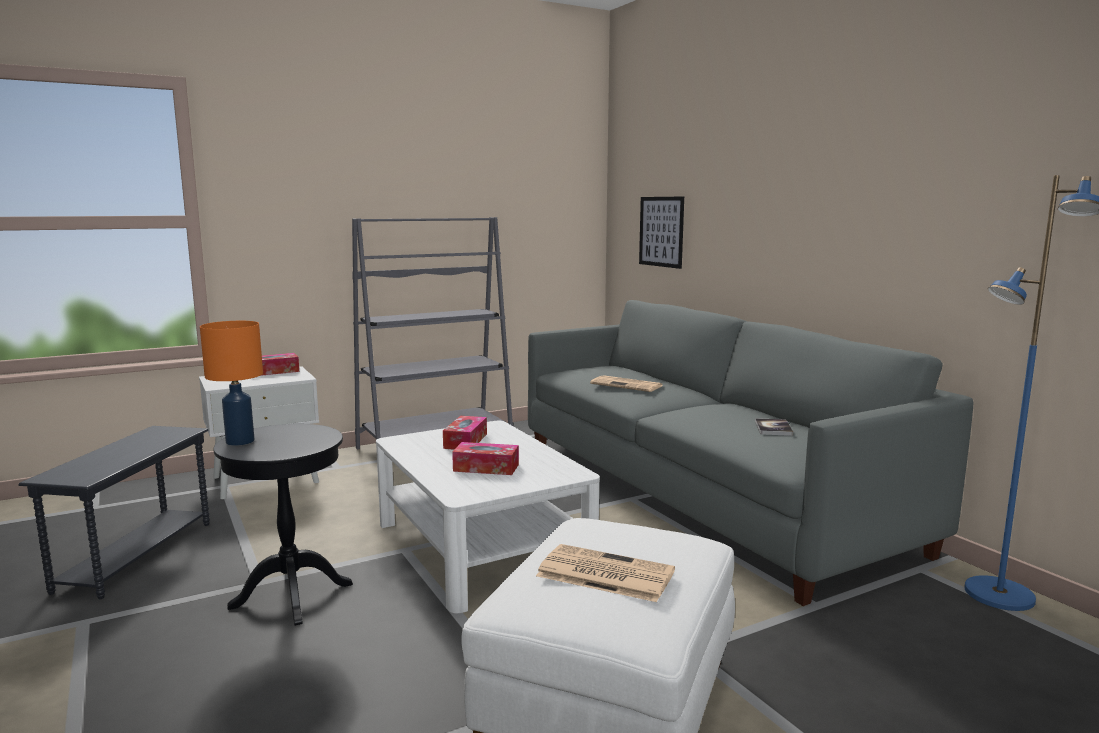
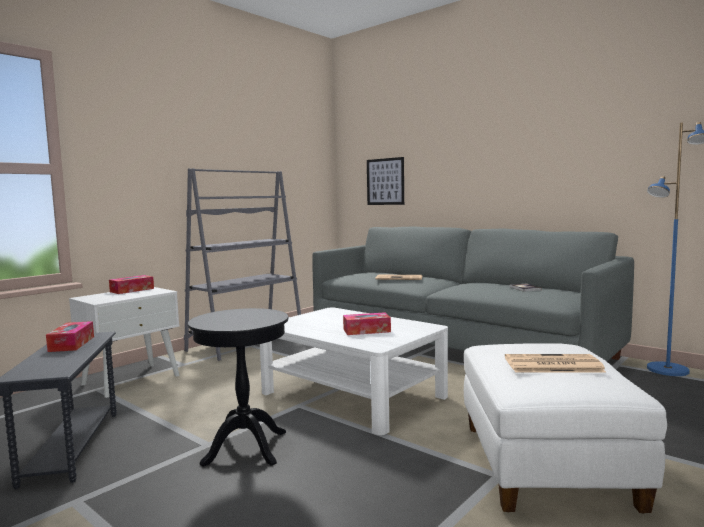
camera: 20 degrees left, 5 degrees down
orange table lamp [200,321,263,446] -> none
tissue box [443,416,487,449] -> tissue box moved to [46,321,94,352]

